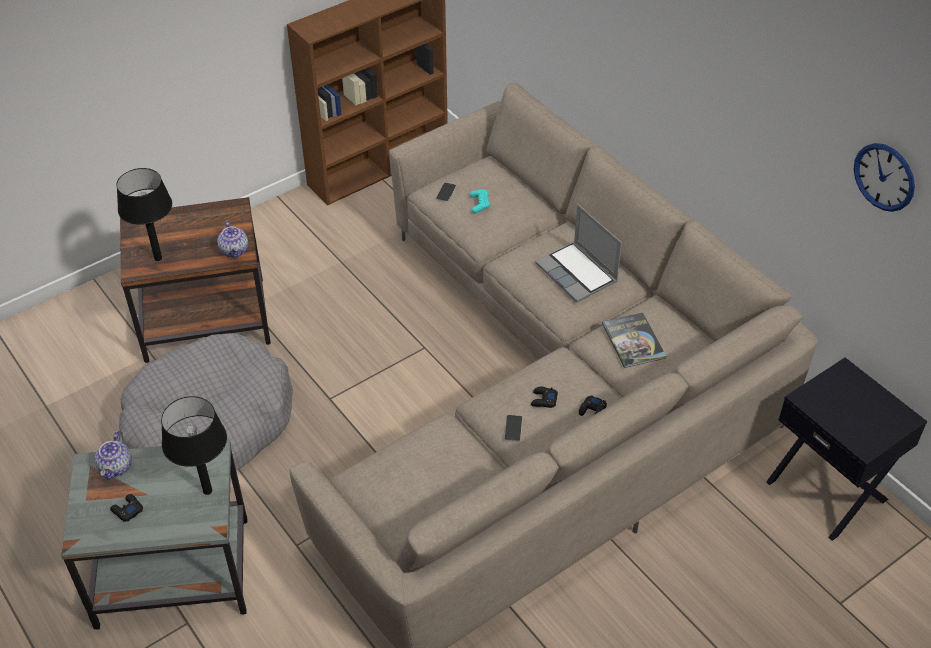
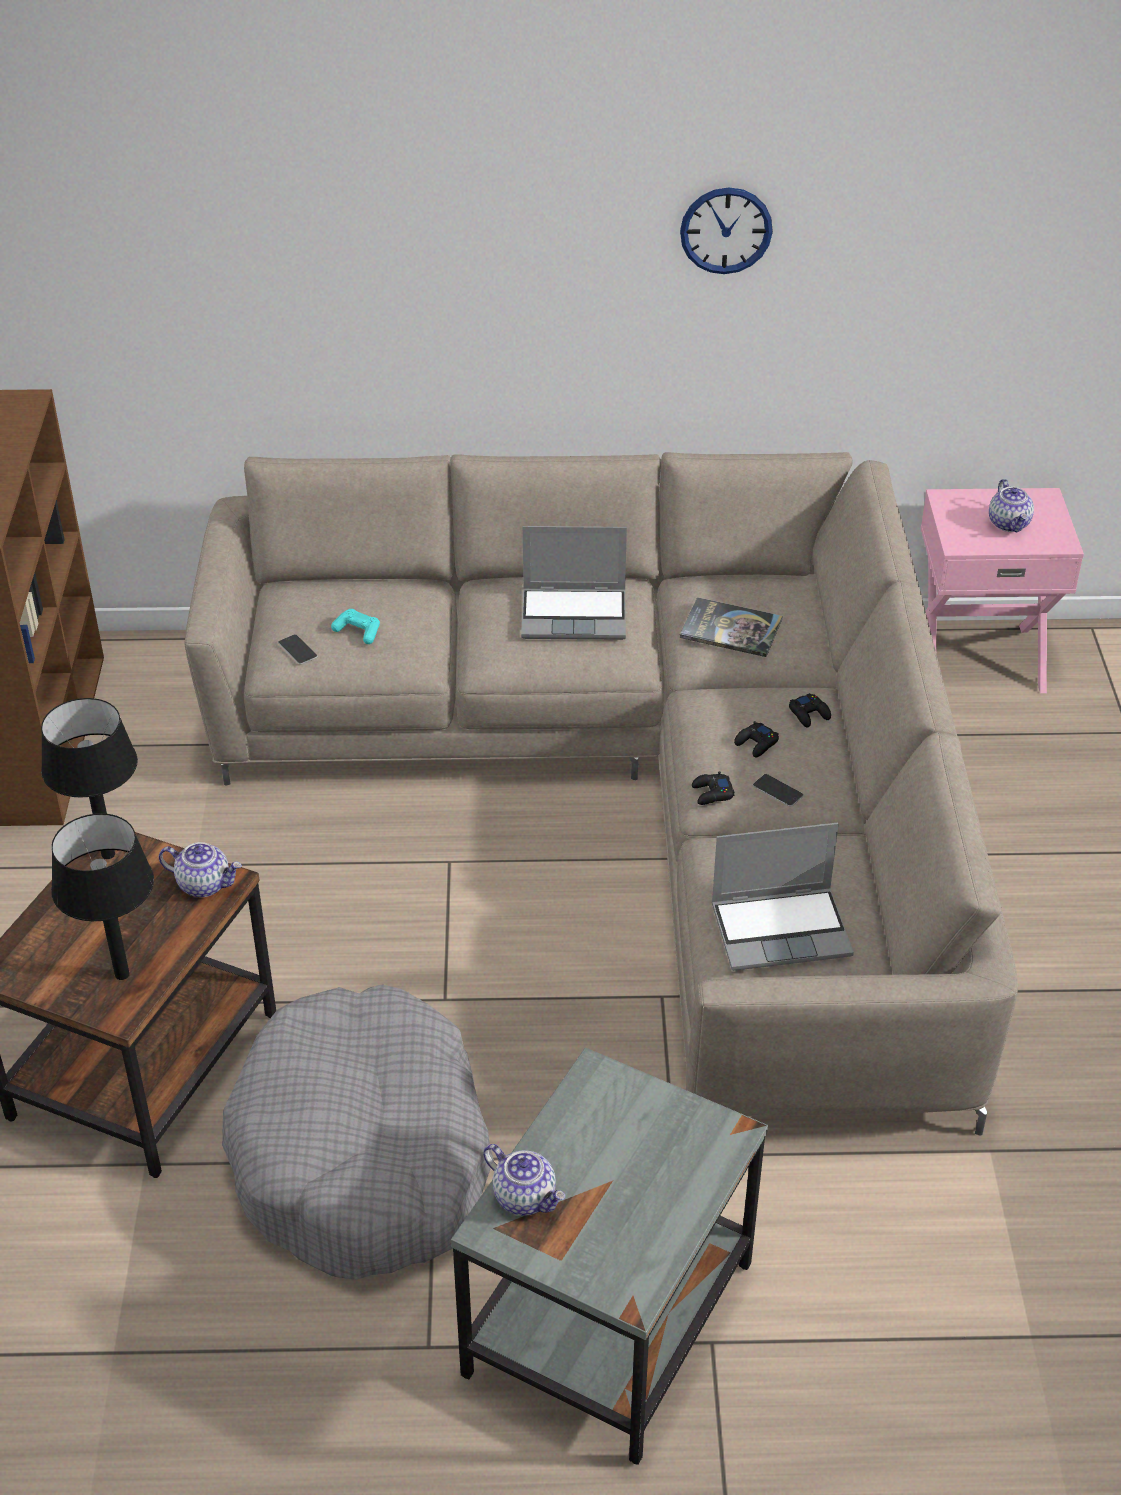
camera: 55 degrees left, 5 degrees down
black game controller [110,494,143,522] -> black game controller moved to [692,771,735,805]
black table lamp [161,396,227,495] -> black table lamp moved to [41,698,138,859]
black side table [766,358,927,541] -> pink side table [921,488,1084,693]
wall clock [854,143,915,212] -> wall clock moved to [680,187,773,274]
none -> laptop [711,823,854,971]
none -> teapot [989,479,1034,533]

